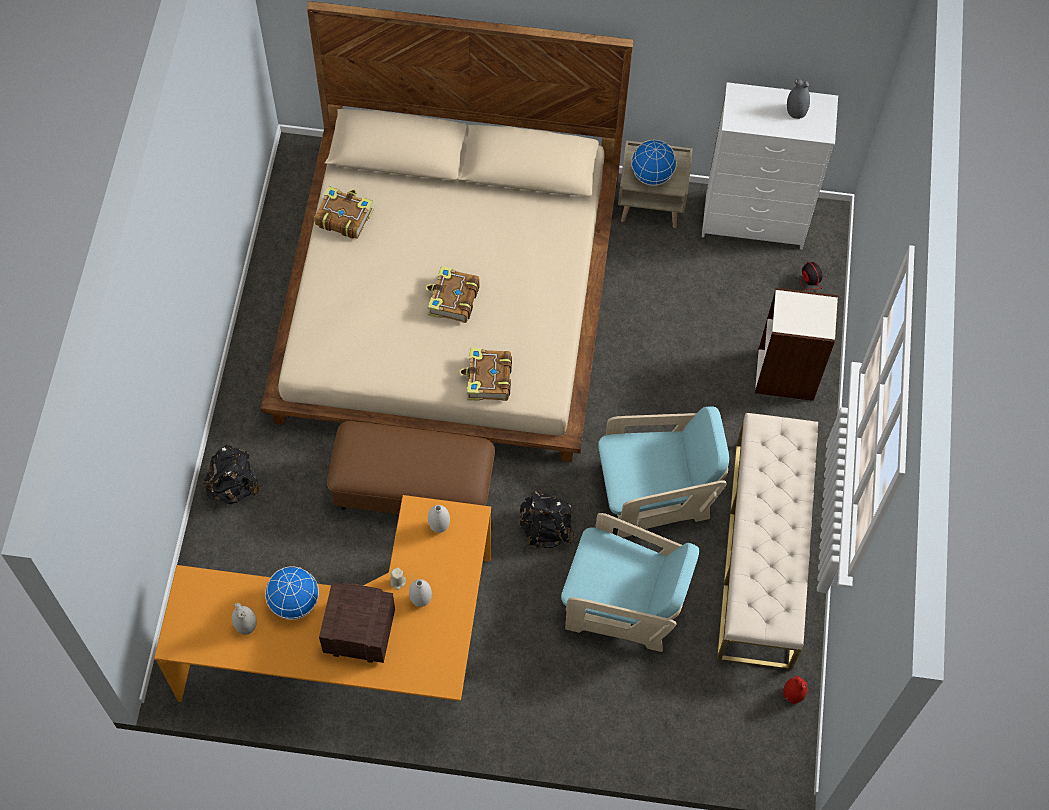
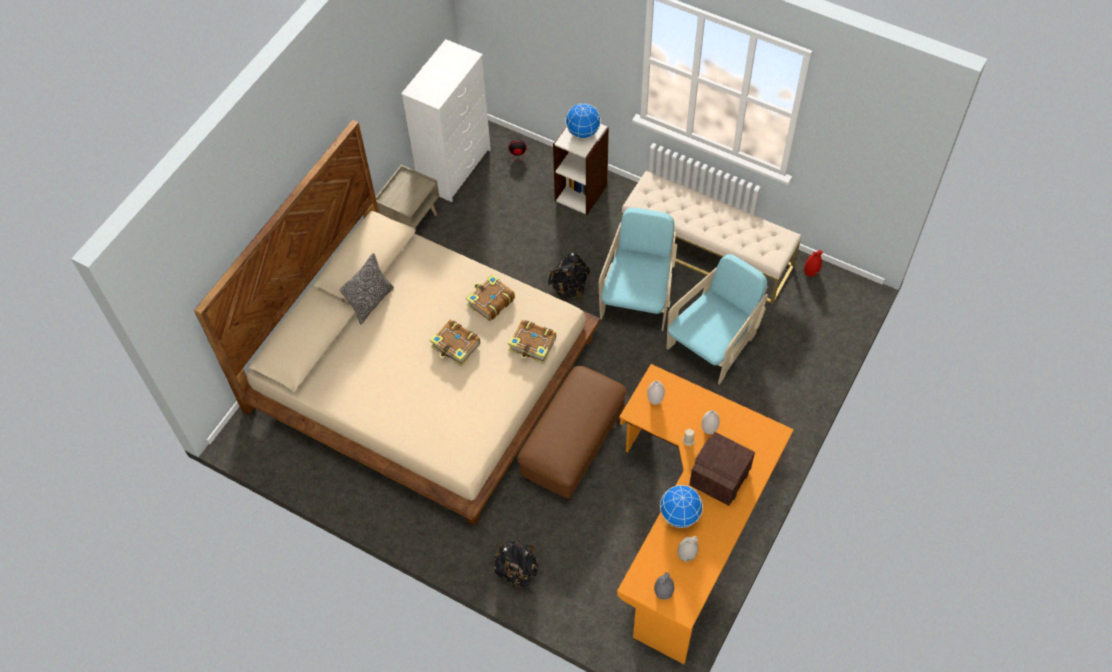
camera: 65 degrees left, 5 degrees down
book [314,186,374,239] -> book moved to [466,274,515,321]
black backpack [520,489,575,549] -> black backpack moved to [548,253,591,300]
globe [631,140,677,185] -> globe moved to [565,103,601,138]
grey vase [787,78,810,119] -> grey vase moved to [654,572,674,600]
none -> pillow [340,253,394,325]

